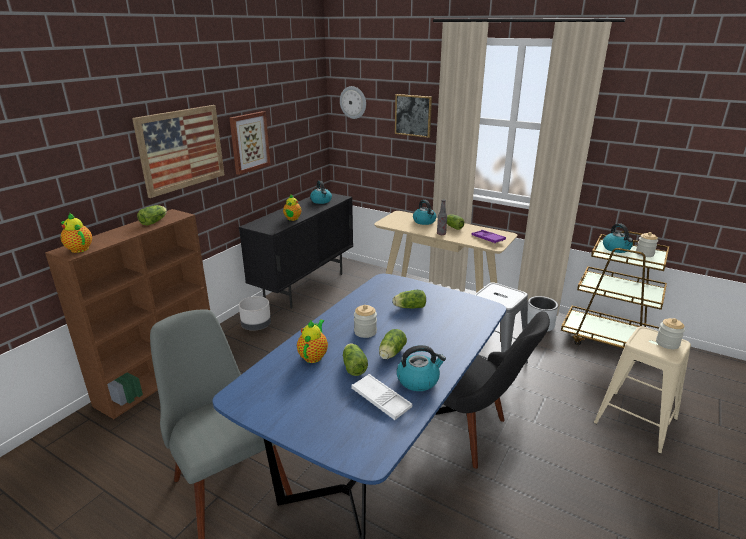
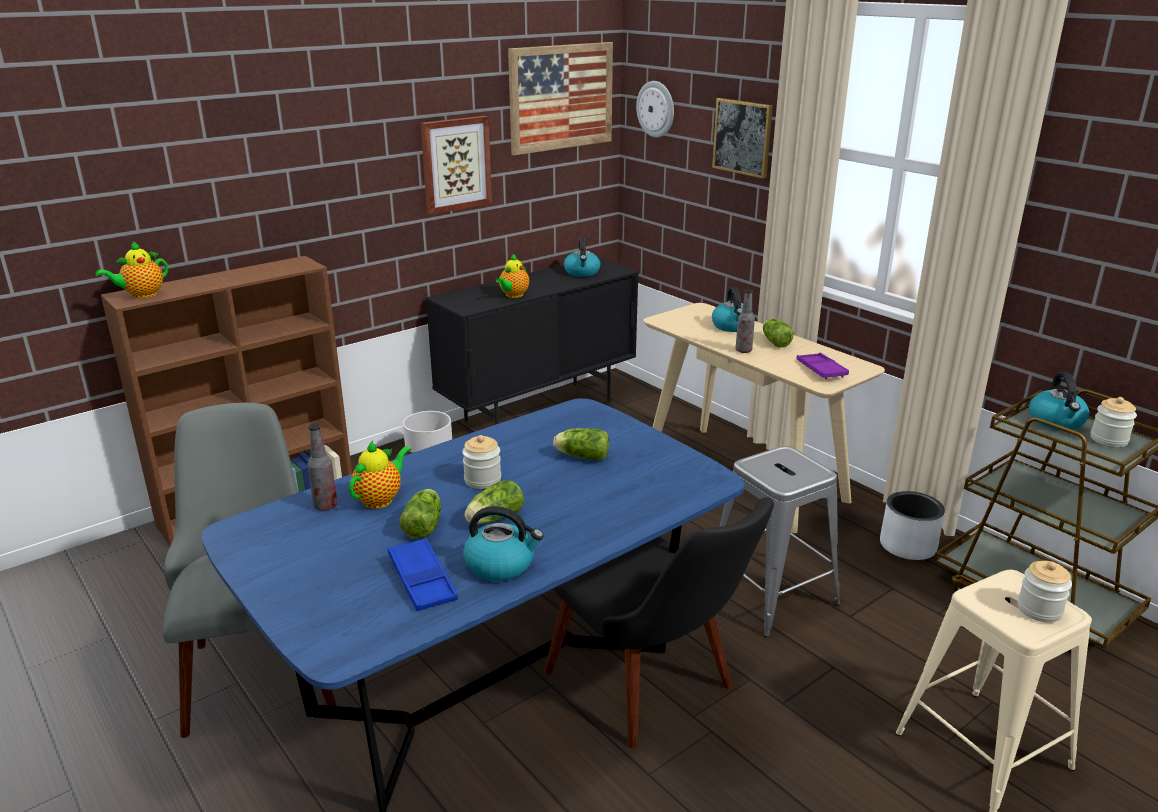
camera: 20 degrees right, 0 degrees up
teapot [61,213,92,253] -> teapot turned 105 degrees counterclockwise [96,241,168,298]
picture [132,105,224,198] -> picture moved to [508,42,613,155]
lettuce [137,205,167,226] -> none
white tray [351,374,412,420] -> blue tray [388,538,458,611]
none -> bottle [308,423,338,511]

